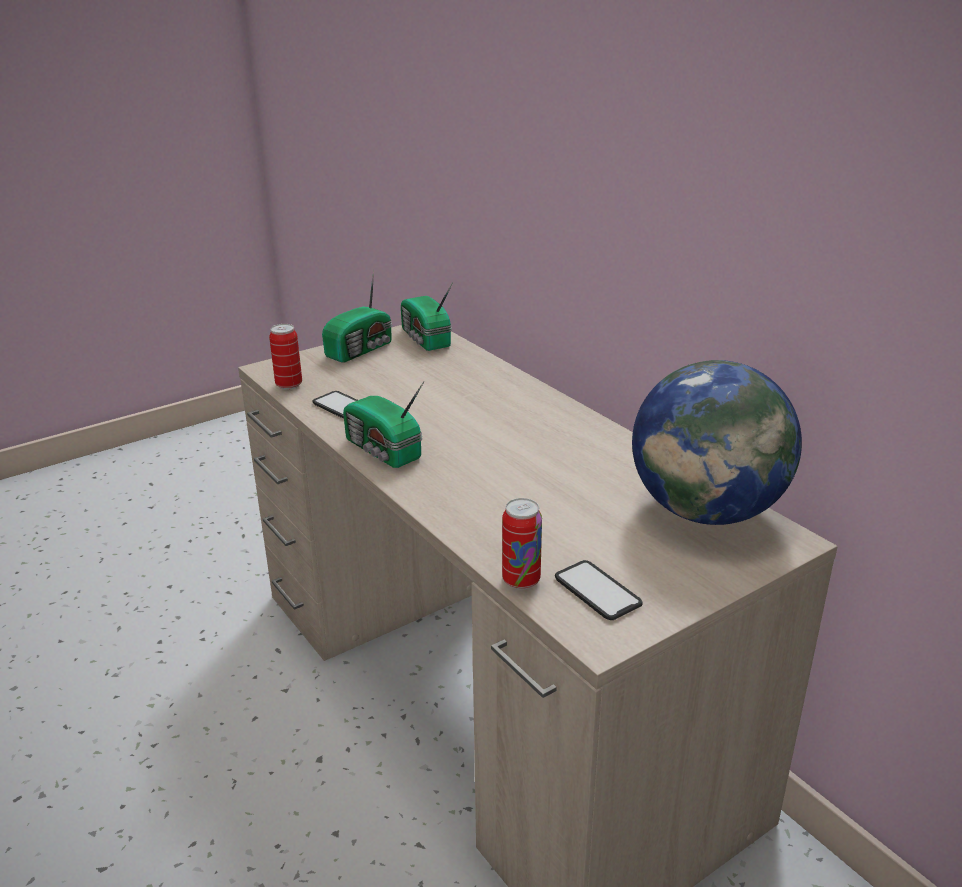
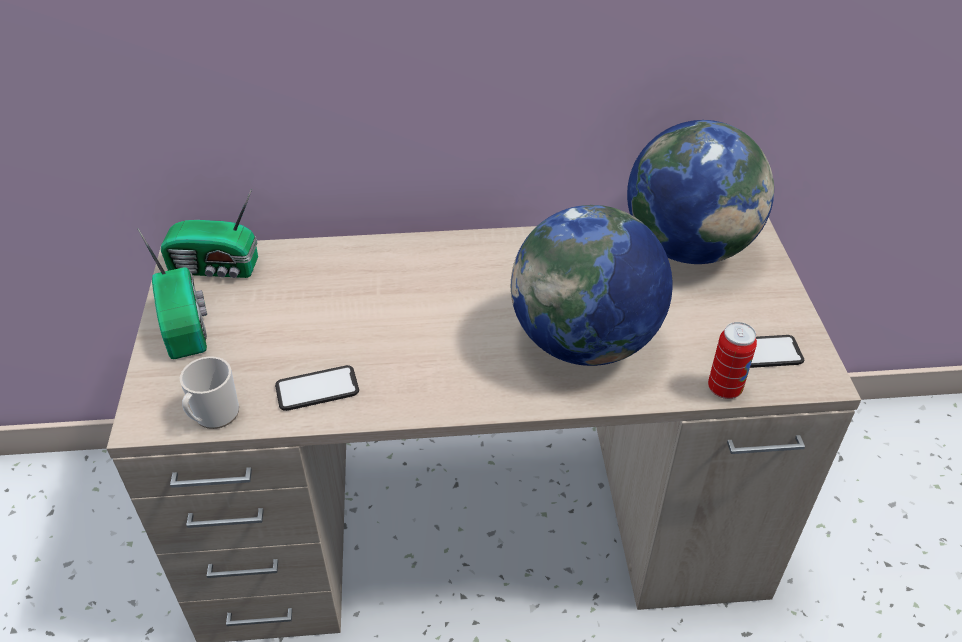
camera: 60 degrees left, 15 degrees up
can [269,324,302,390] -> mug [180,356,239,429]
radio [343,382,424,468] -> none
none -> globe [511,205,673,366]

